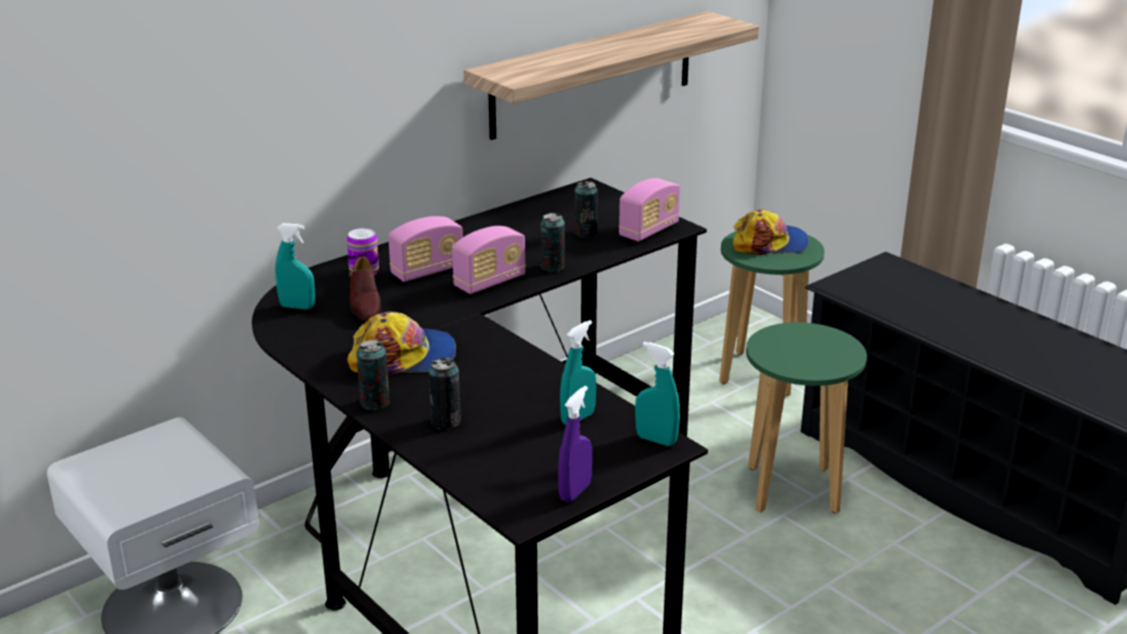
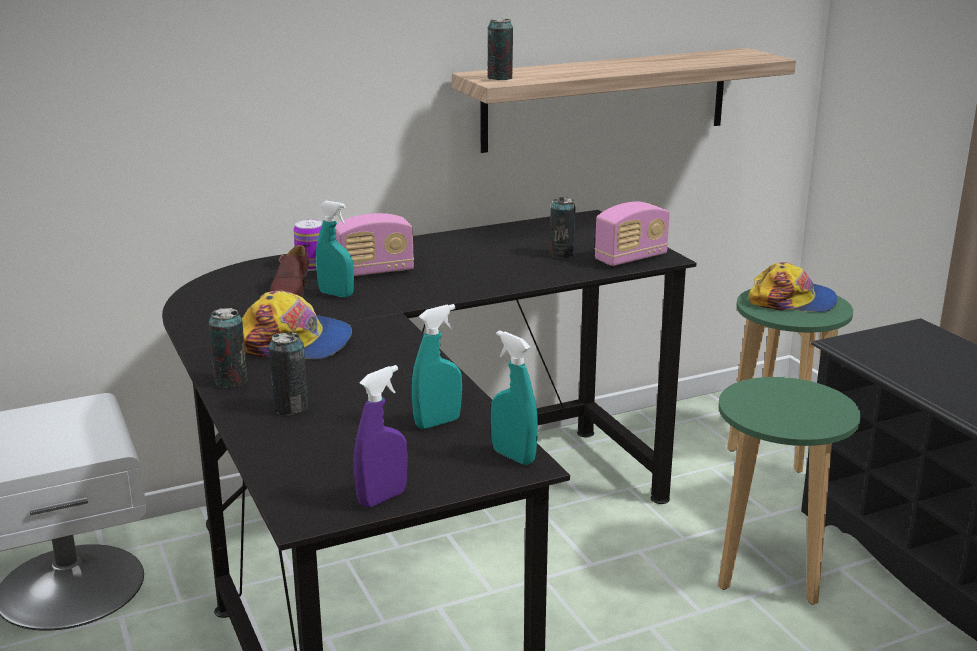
camera: 15 degrees right, 5 degrees down
turquoise spray bottle [275,223,315,309] -> turquoise spray bottle moved to [316,201,354,297]
radio [452,226,526,294] -> none
can [540,213,565,272] -> can moved to [487,18,513,80]

